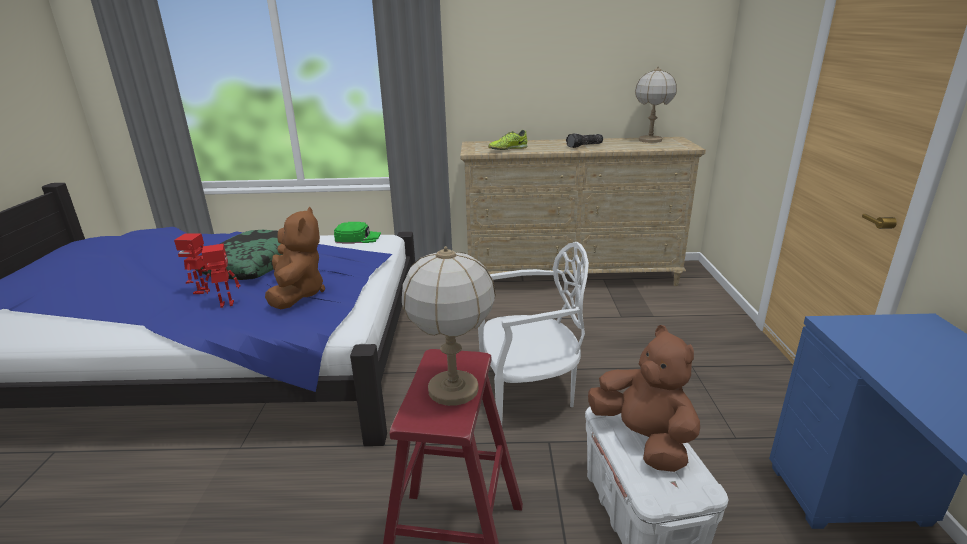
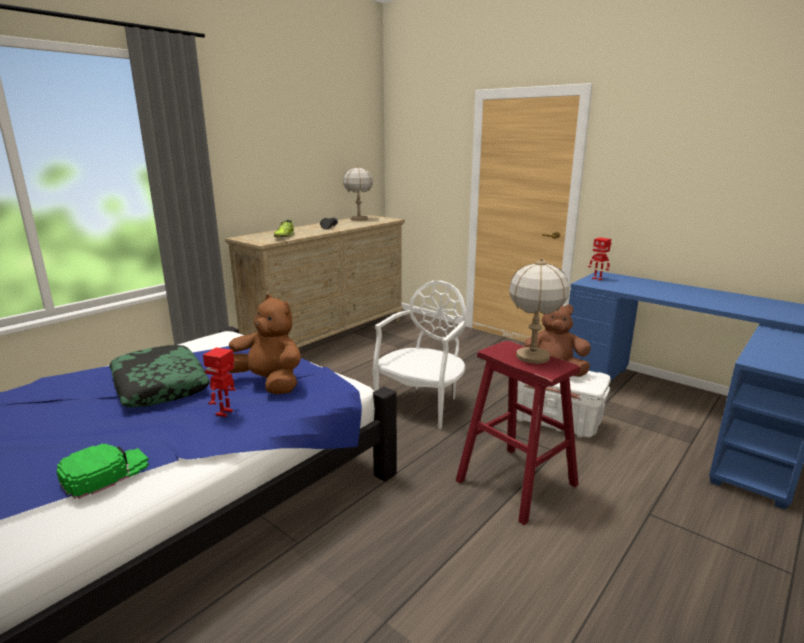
camera: 50 degrees left, 5 degrees down
toy robot [174,234,209,294] -> toy robot moved to [588,237,611,281]
green cap [334,222,381,244] -> green cap moved to [56,443,149,499]

